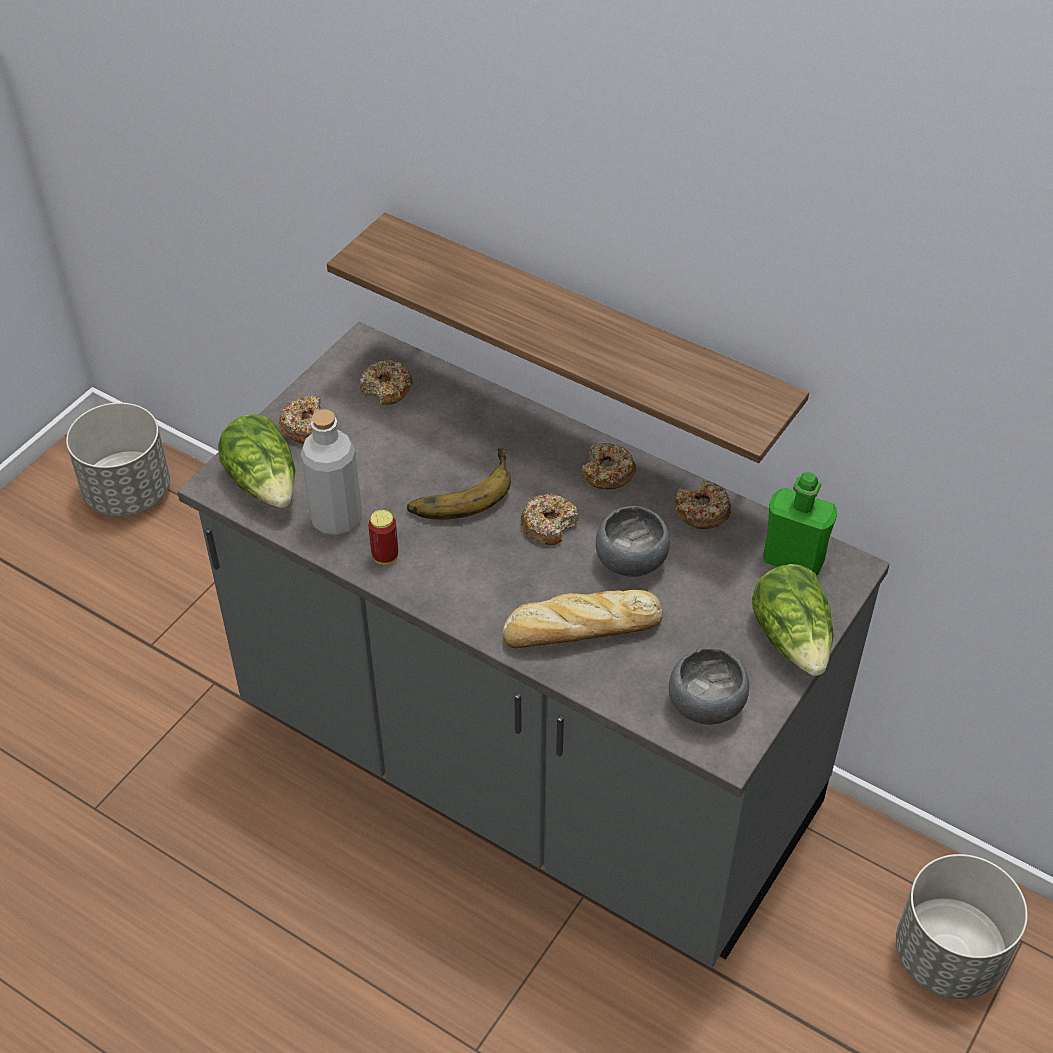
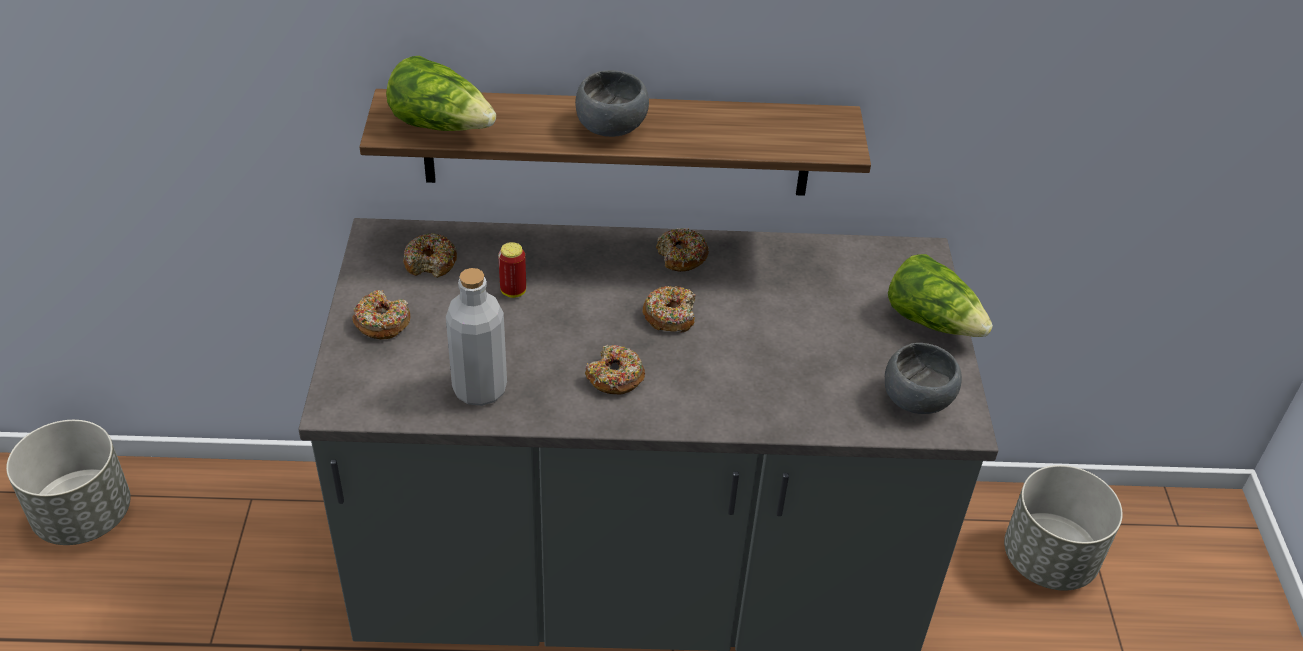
camera: 35 degrees left, 5 degrees down
lettuce [218,414,295,508] -> lettuce moved to [386,56,496,131]
can [368,510,398,565] -> can moved to [498,242,526,298]
banana [407,448,511,519] -> none
bread [502,590,663,648] -> none
grey bowl [596,506,670,577] -> grey bowl moved to [575,70,649,137]
donut [675,480,731,529] -> donut moved to [585,345,645,394]
green bottle [763,472,837,576] -> none

